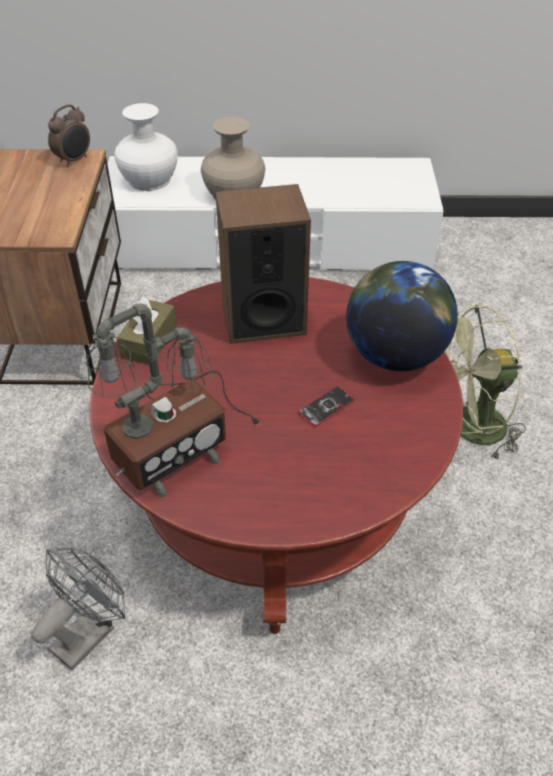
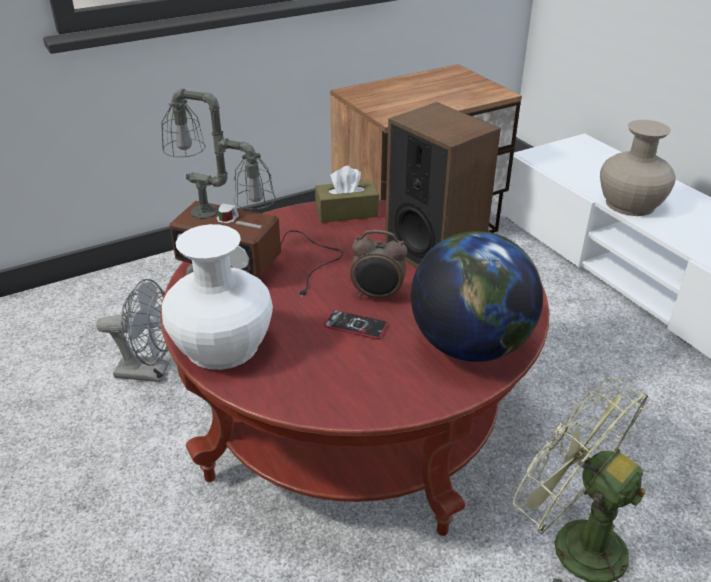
camera: 60 degrees right, 10 degrees down
alarm clock [48,104,90,167] -> alarm clock moved to [350,230,407,301]
white vase [114,103,178,191] -> white vase moved to [162,224,273,370]

